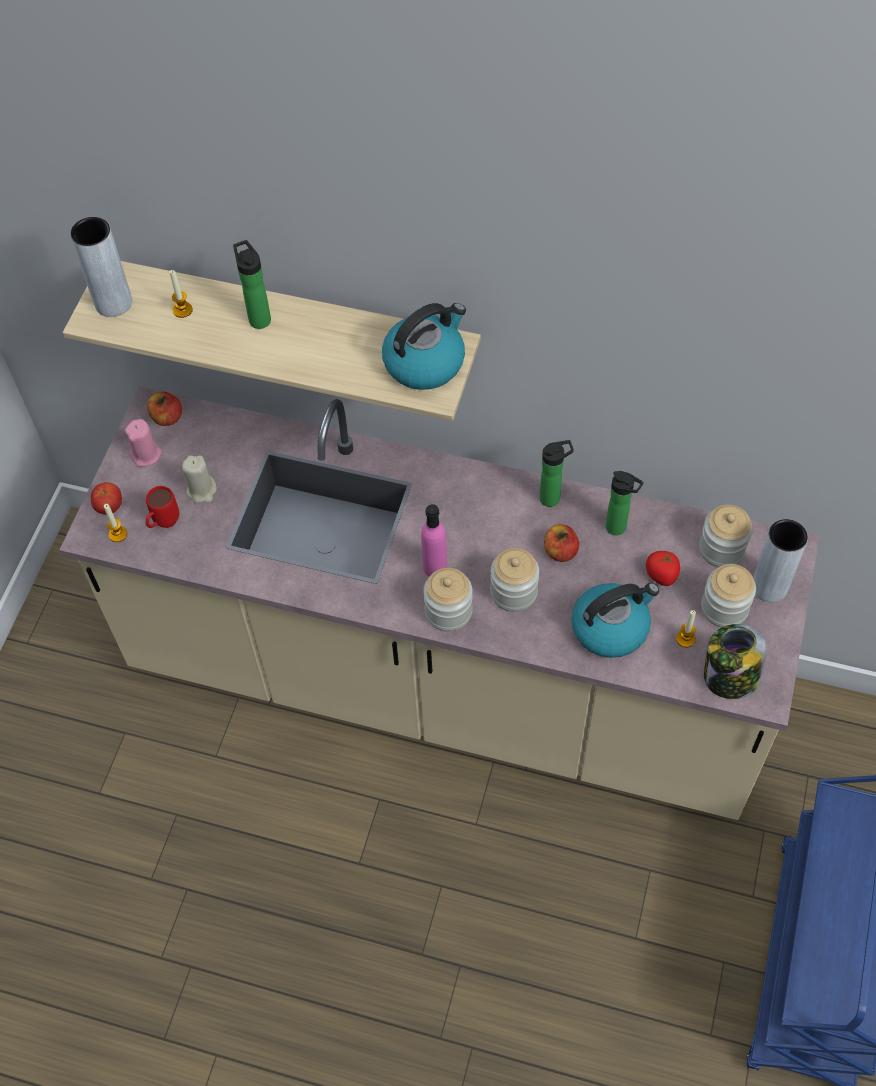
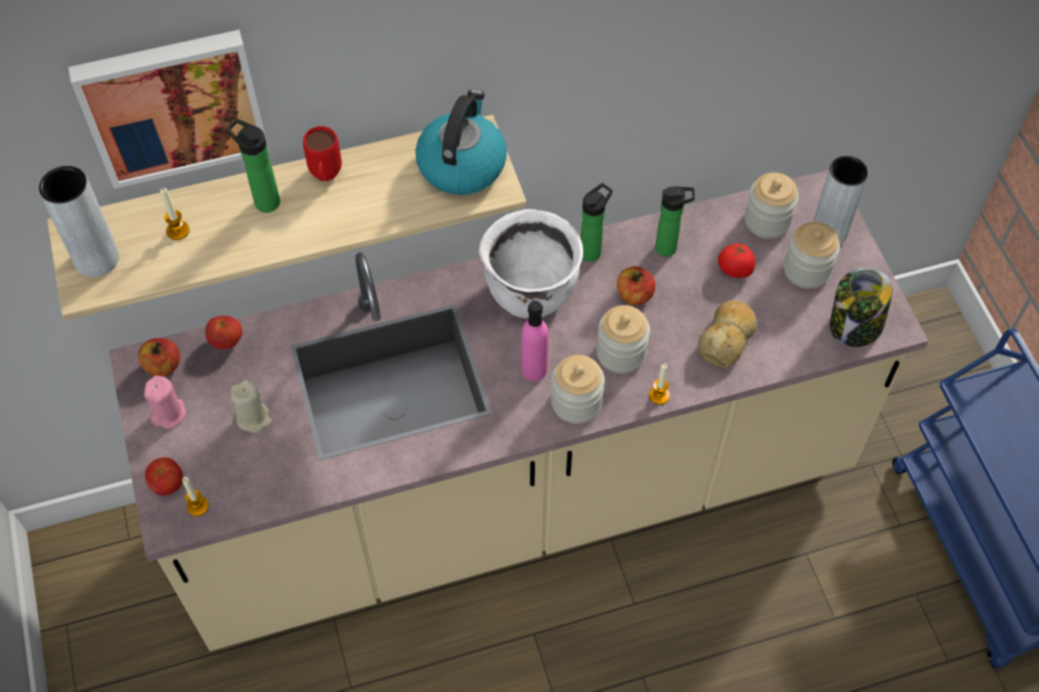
camera: 35 degrees left, 0 degrees up
red mug [146,486,179,528] -> red mug moved to [303,126,342,181]
kettle [571,583,659,658] -> bread [698,300,757,368]
candle [676,610,696,648] -> candle moved to [649,364,670,405]
none -> picture [68,30,269,189]
none -> tomato [205,316,242,349]
none -> white cooking pot [479,209,583,318]

